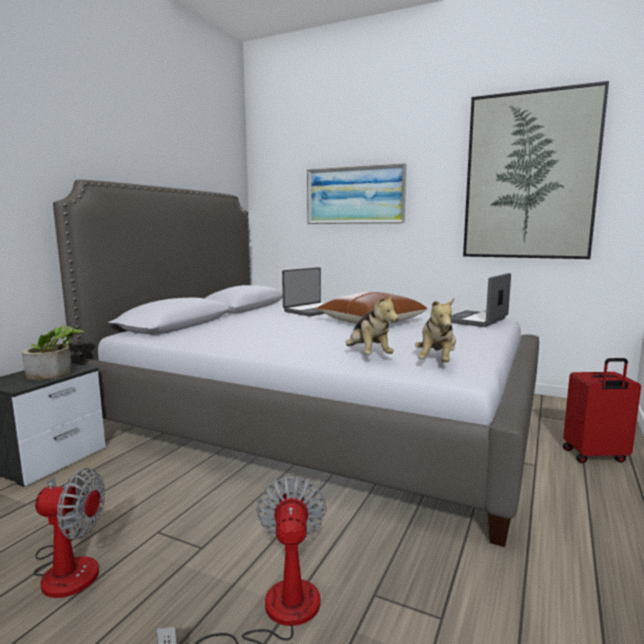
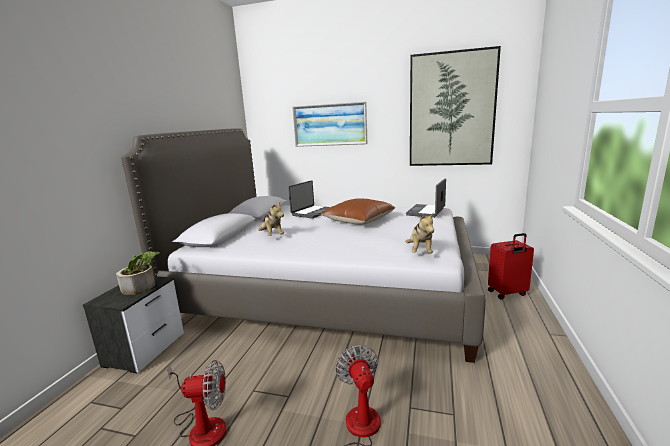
camera: 10 degrees left, 5 degrees up
plush toy [346,293,399,354] -> plush toy moved to [258,202,284,236]

